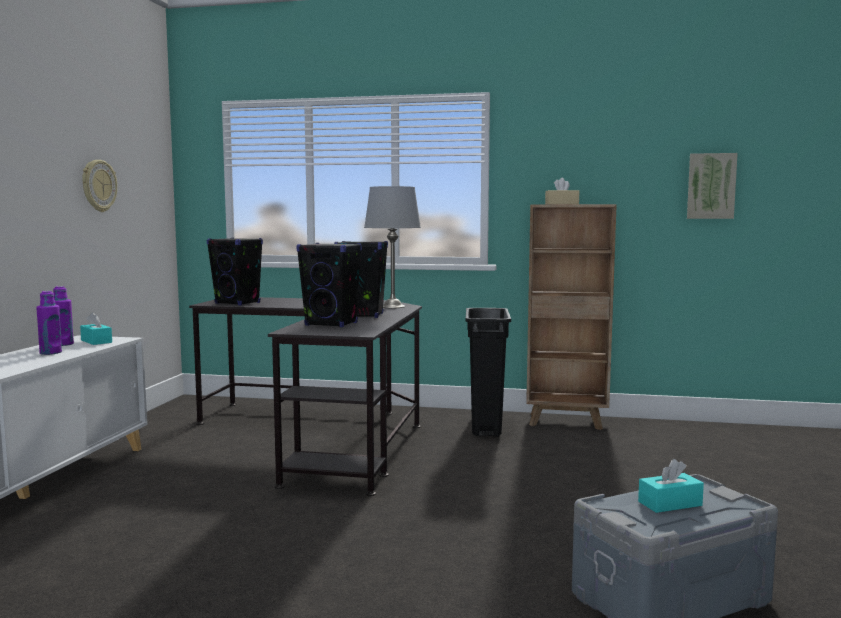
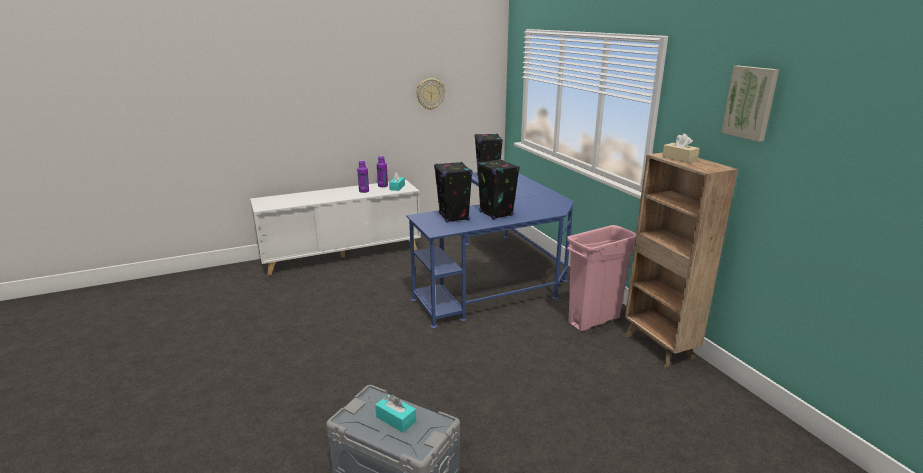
camera: 55 degrees right, 15 degrees up
black desk [189,297,422,496] -> blue desk [406,172,575,328]
grey table lamp [364,186,421,308] -> none
black trash can [466,308,511,436] -> pink trash can [567,225,636,331]
picture [687,153,738,219] -> picture moved to [721,66,779,142]

